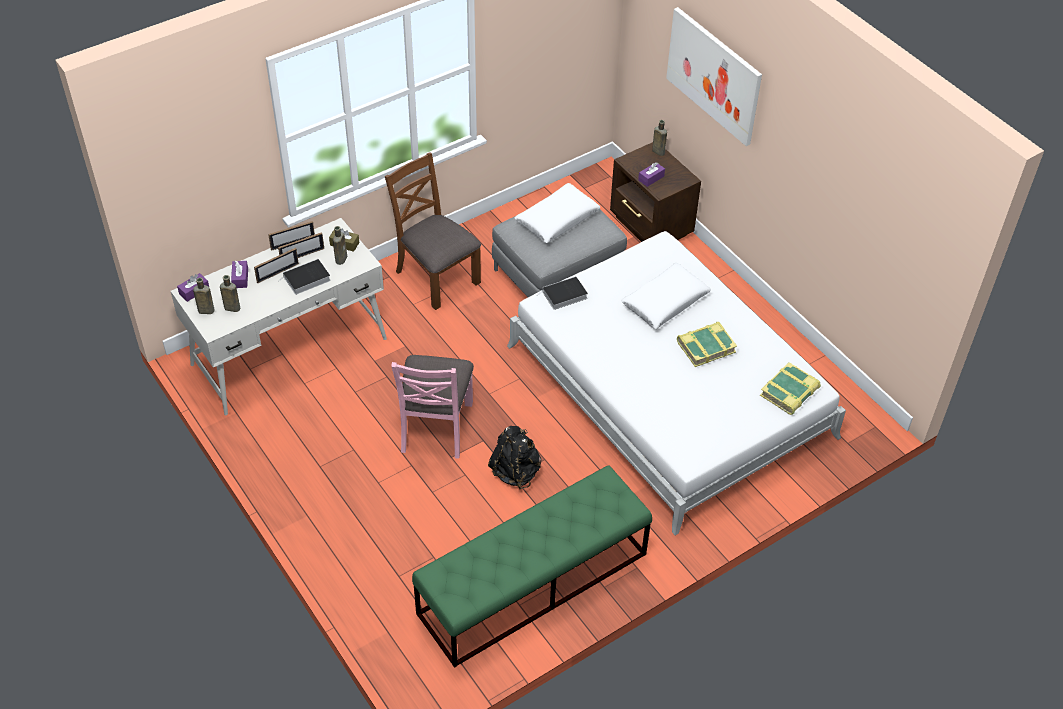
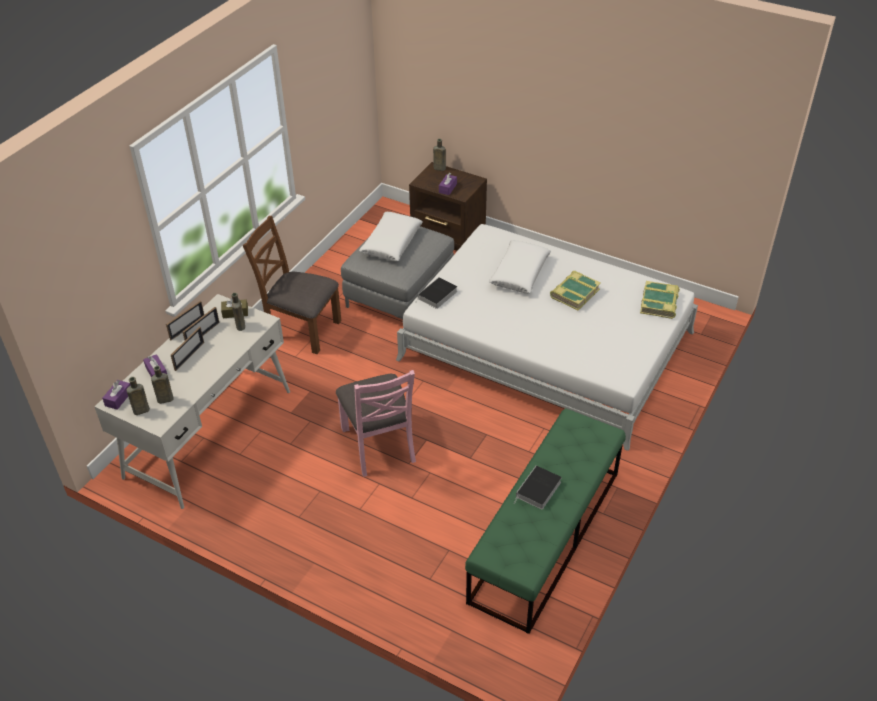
camera: 25 degrees left, 5 degrees down
book [278,259,331,295] -> book moved to [514,466,562,510]
black backpack [488,426,541,489] -> none
picture [666,7,762,146] -> none

